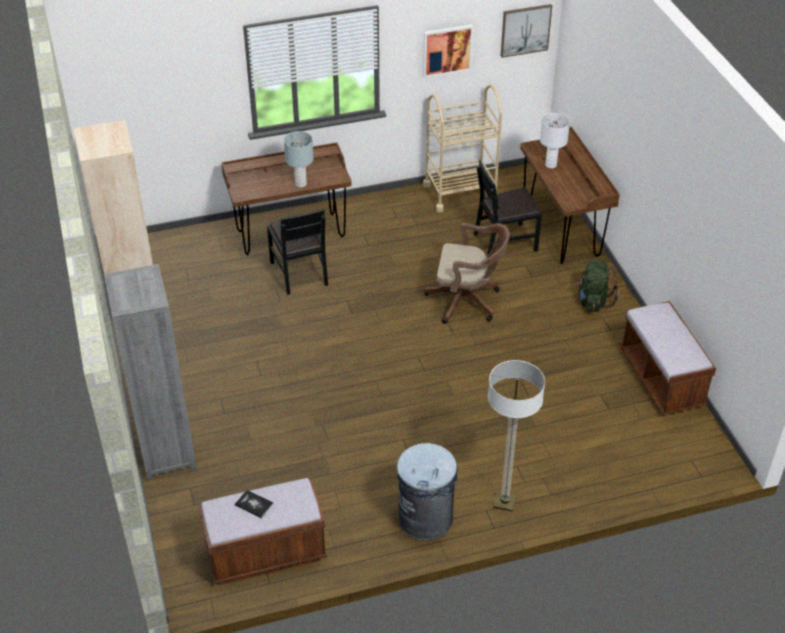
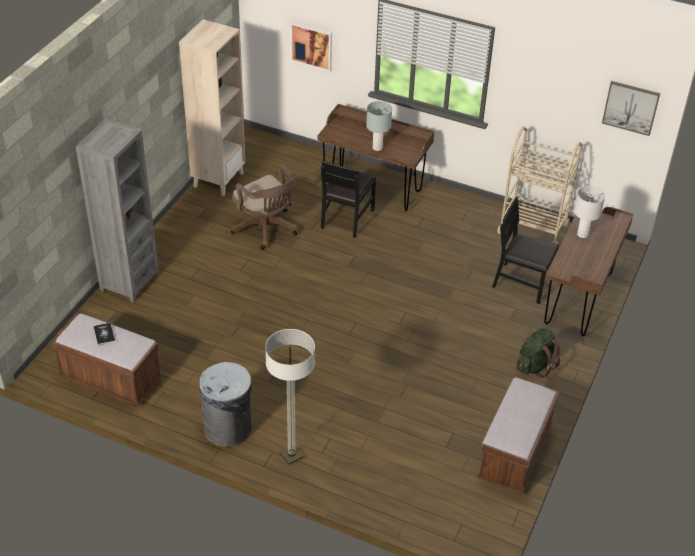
camera: 40 degrees right, 0 degrees up
picture [423,25,474,78] -> picture moved to [290,22,332,72]
brown office chair [424,223,510,324] -> brown office chair moved to [231,163,298,250]

